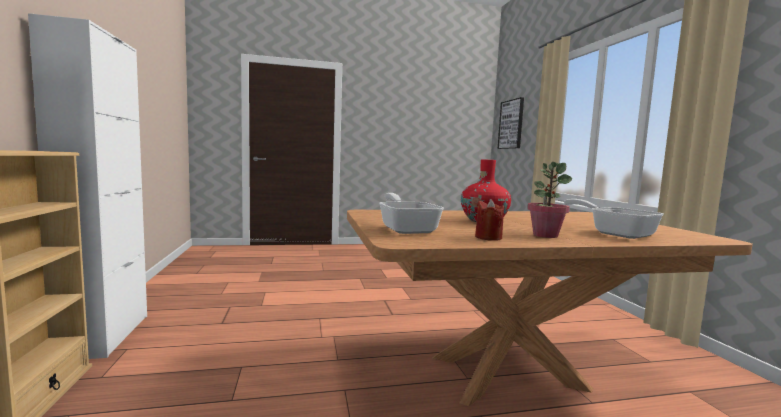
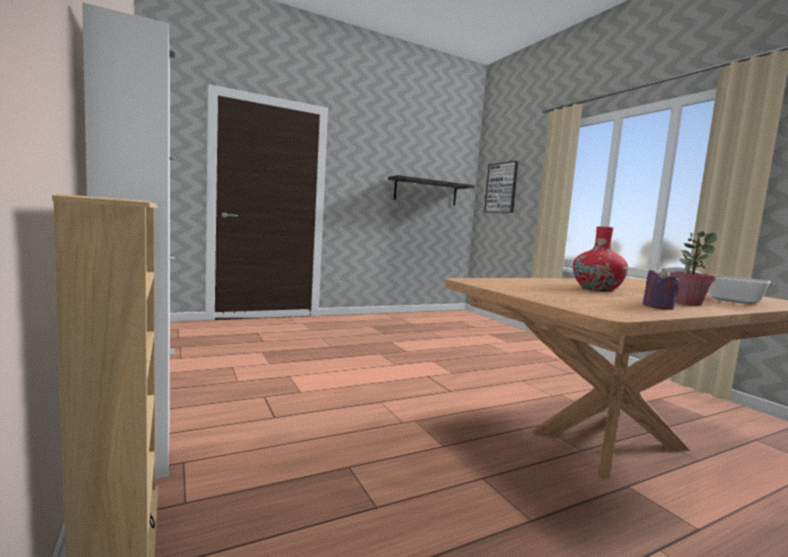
camera: 15 degrees left, 0 degrees up
frying pan [379,193,444,234] -> none
red candle [475,199,504,241] -> purple candle [643,268,680,310]
none -> shelf [388,175,475,206]

